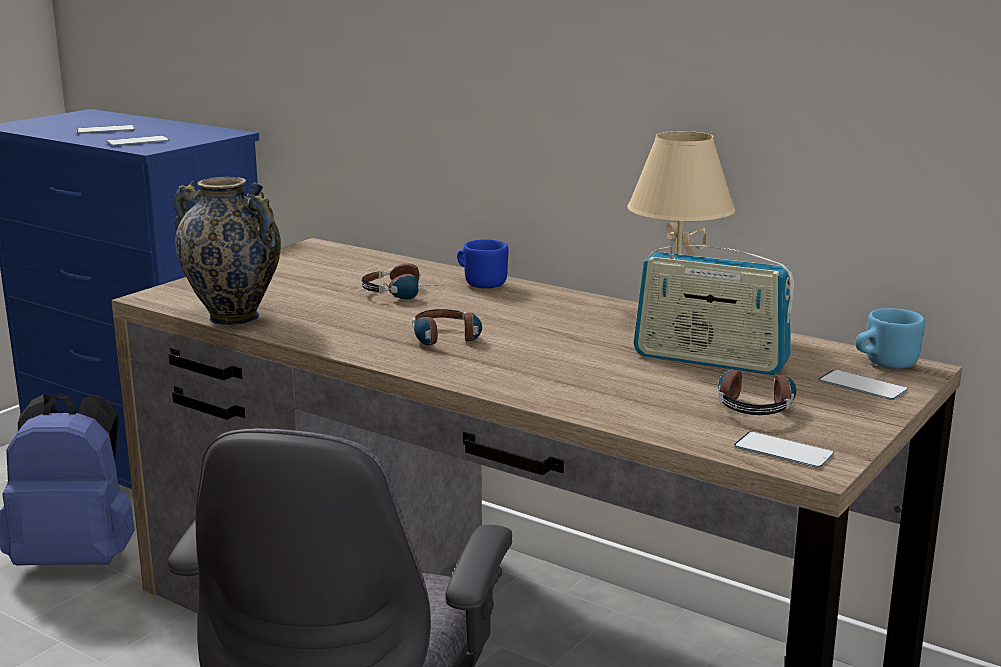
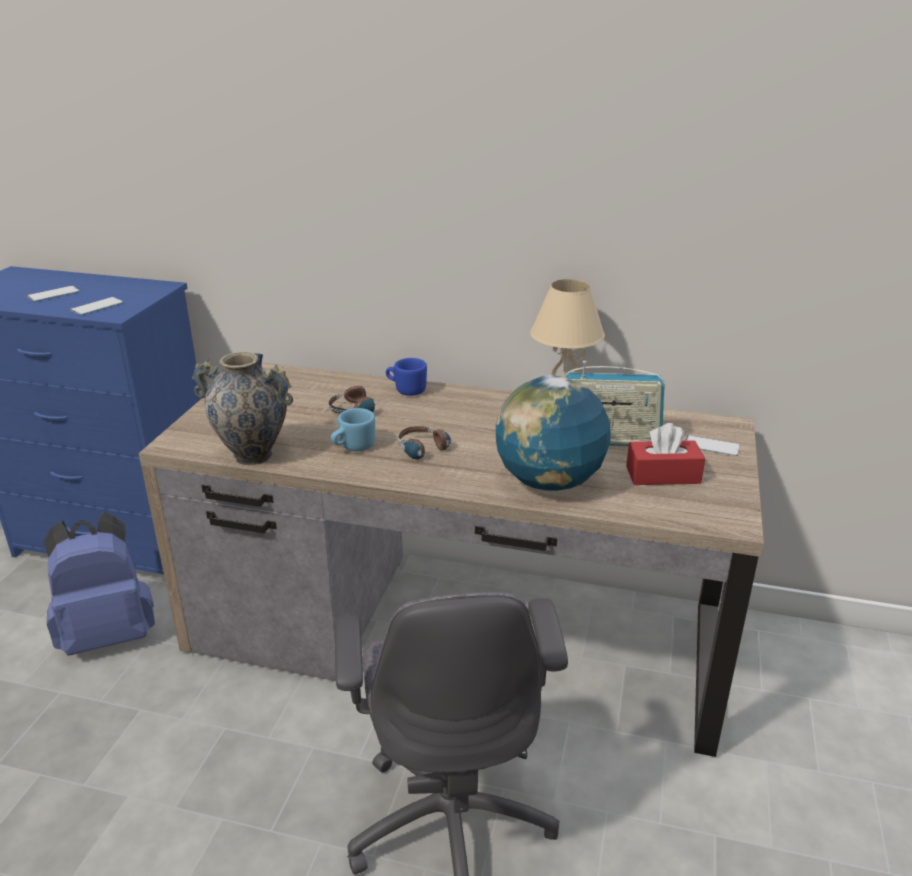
camera: 20 degrees left, 10 degrees up
headphones [718,369,796,415] -> red tissue box [626,423,705,485]
phone [734,431,835,468] -> none
blue mug [855,308,925,369] -> blue mug moved to [331,408,375,451]
none -> globe [495,375,611,491]

